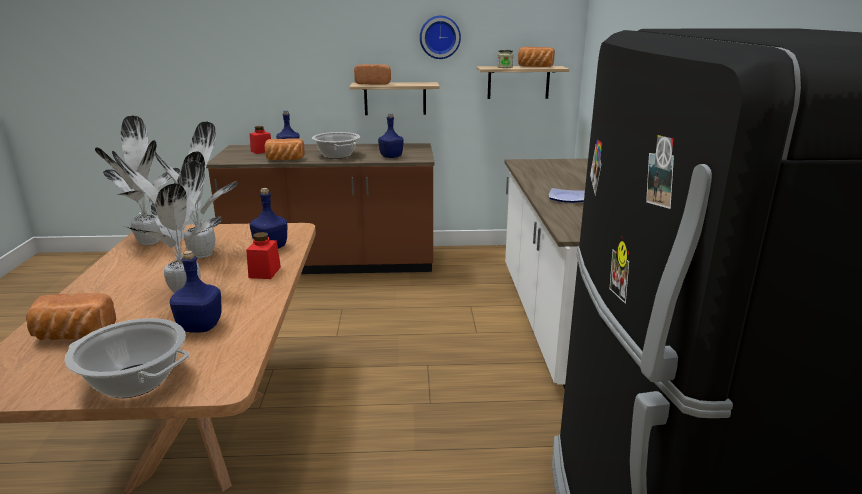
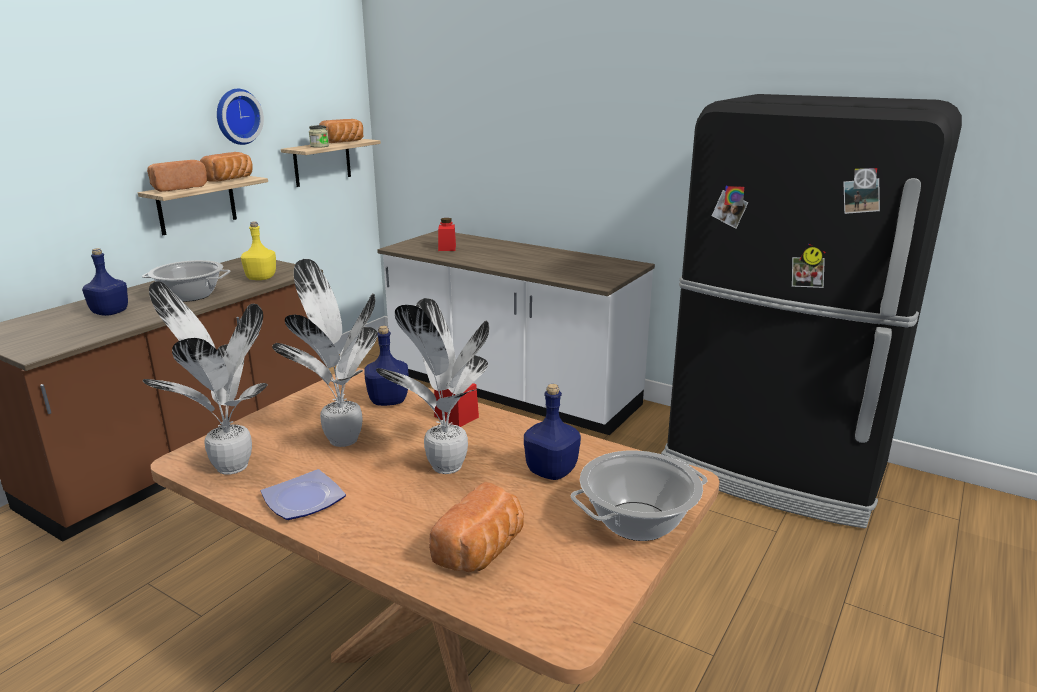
camera: 55 degrees left, 0 degrees up
red jar [250,126,271,154] -> red jar moved to [438,218,456,251]
bread [265,138,305,160] -> bread moved to [200,152,253,182]
blue bottle [378,113,404,158] -> yellow bottle [241,222,276,280]
plate [549,188,585,203] -> plate moved to [261,469,346,520]

